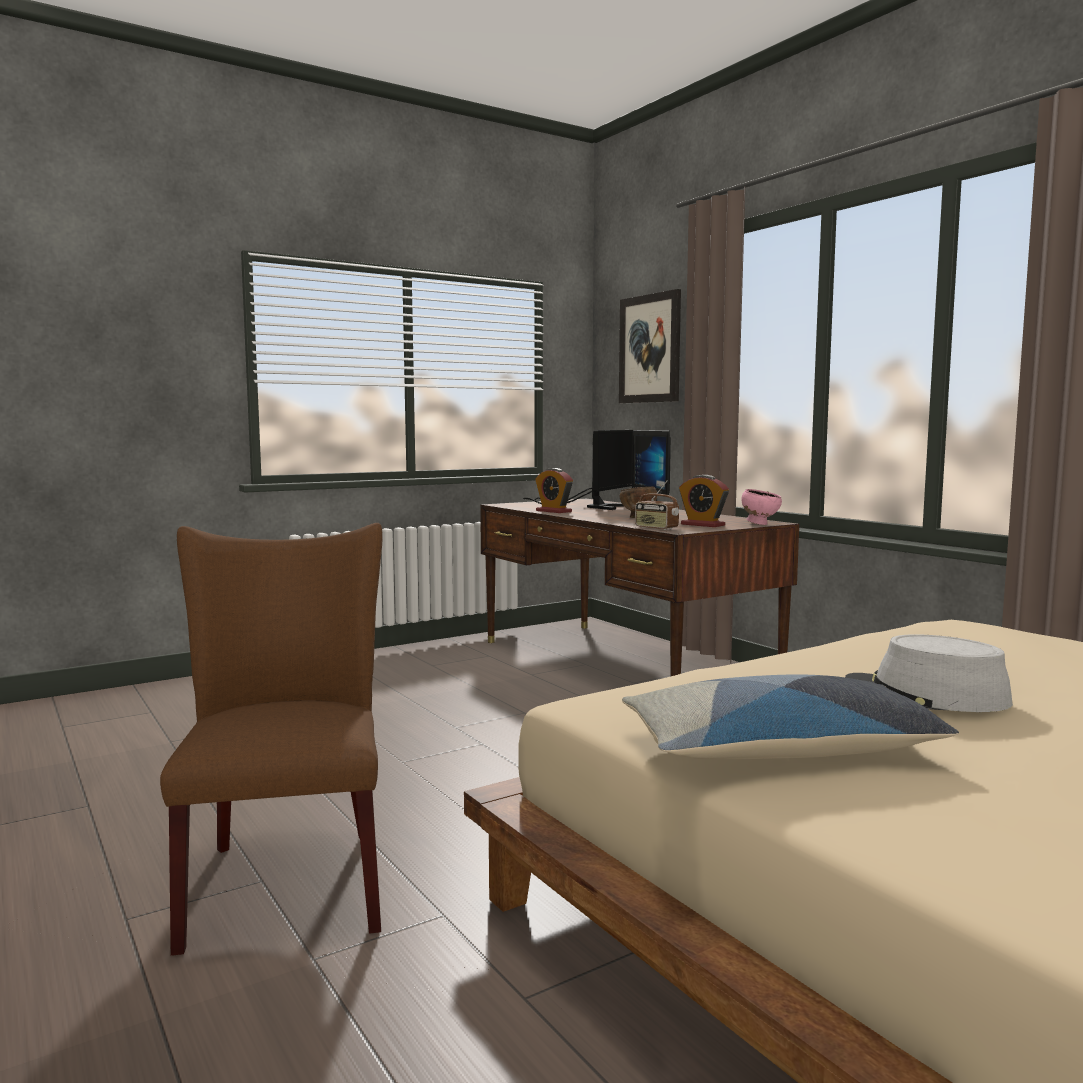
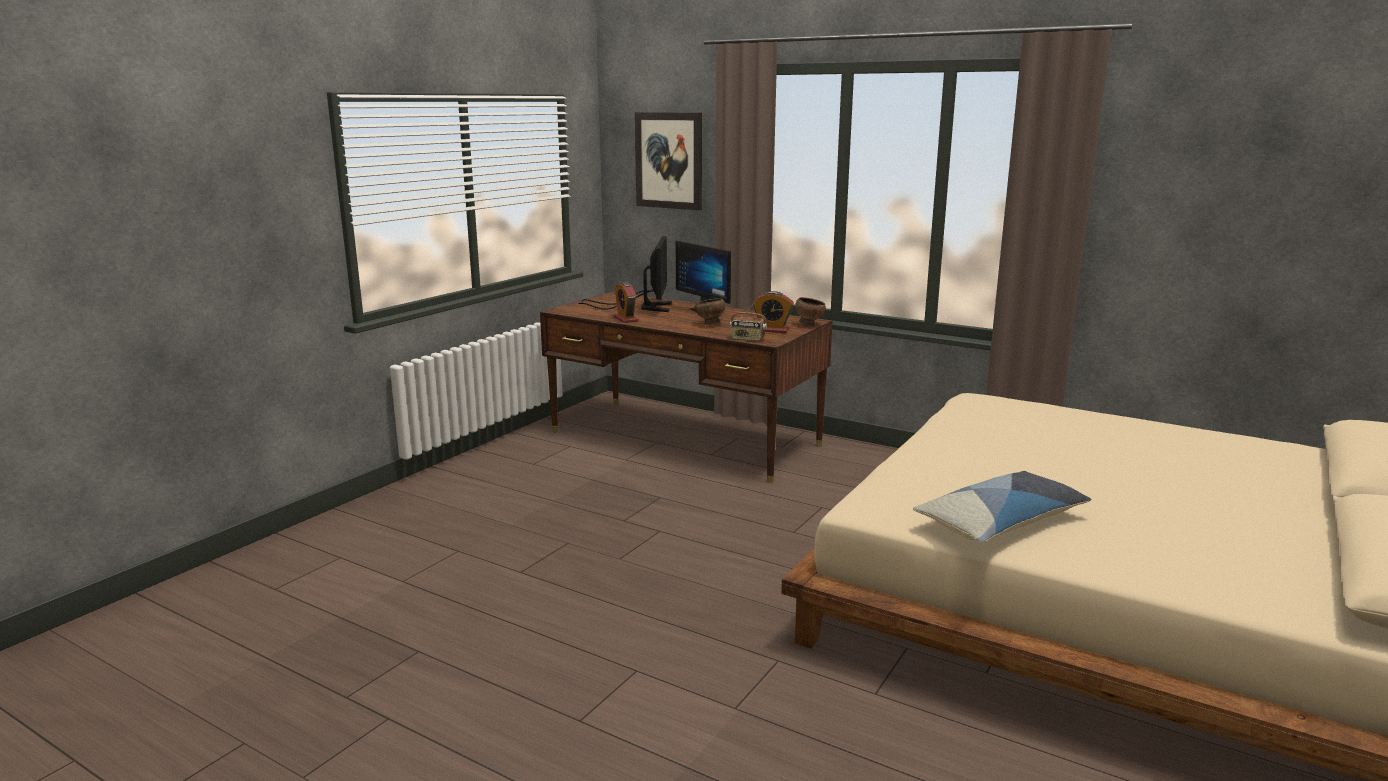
camera: 25 degrees left, 10 degrees up
brown chair [160,523,383,956] -> none
alarm clock [535,468,573,513] -> alarm clock turned 45 degrees clockwise [614,282,638,323]
pink bowl [741,489,782,525] -> brown bowl [795,297,826,326]
grey hat [845,634,1013,712] -> none

